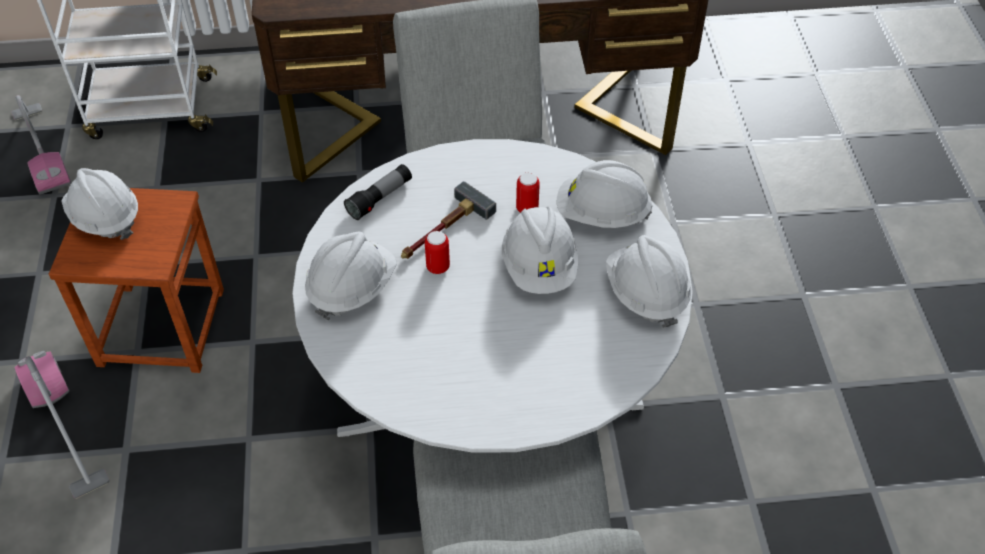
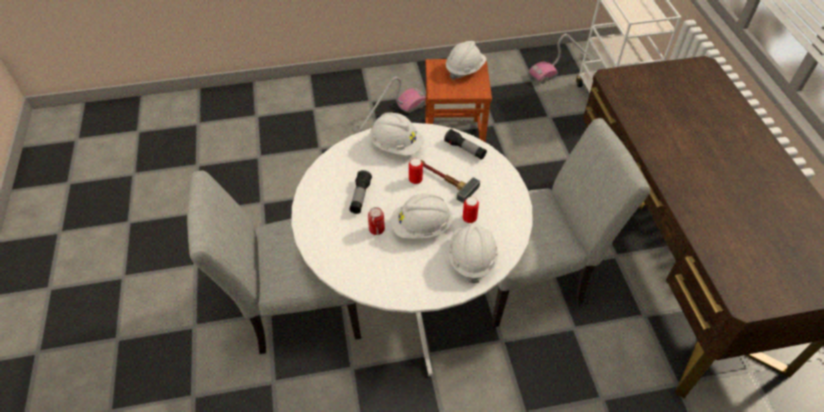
camera: 85 degrees right, 0 degrees up
white hard hat [606,235,691,328] -> none
none -> flashlight [349,170,372,214]
none -> can [368,207,385,235]

